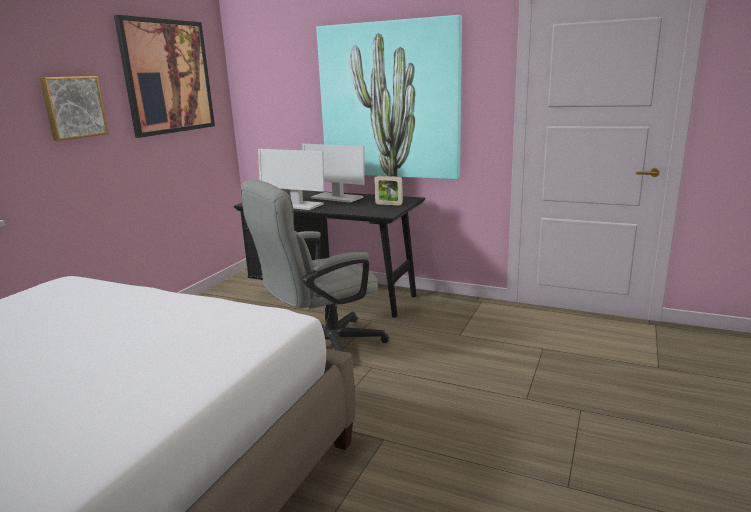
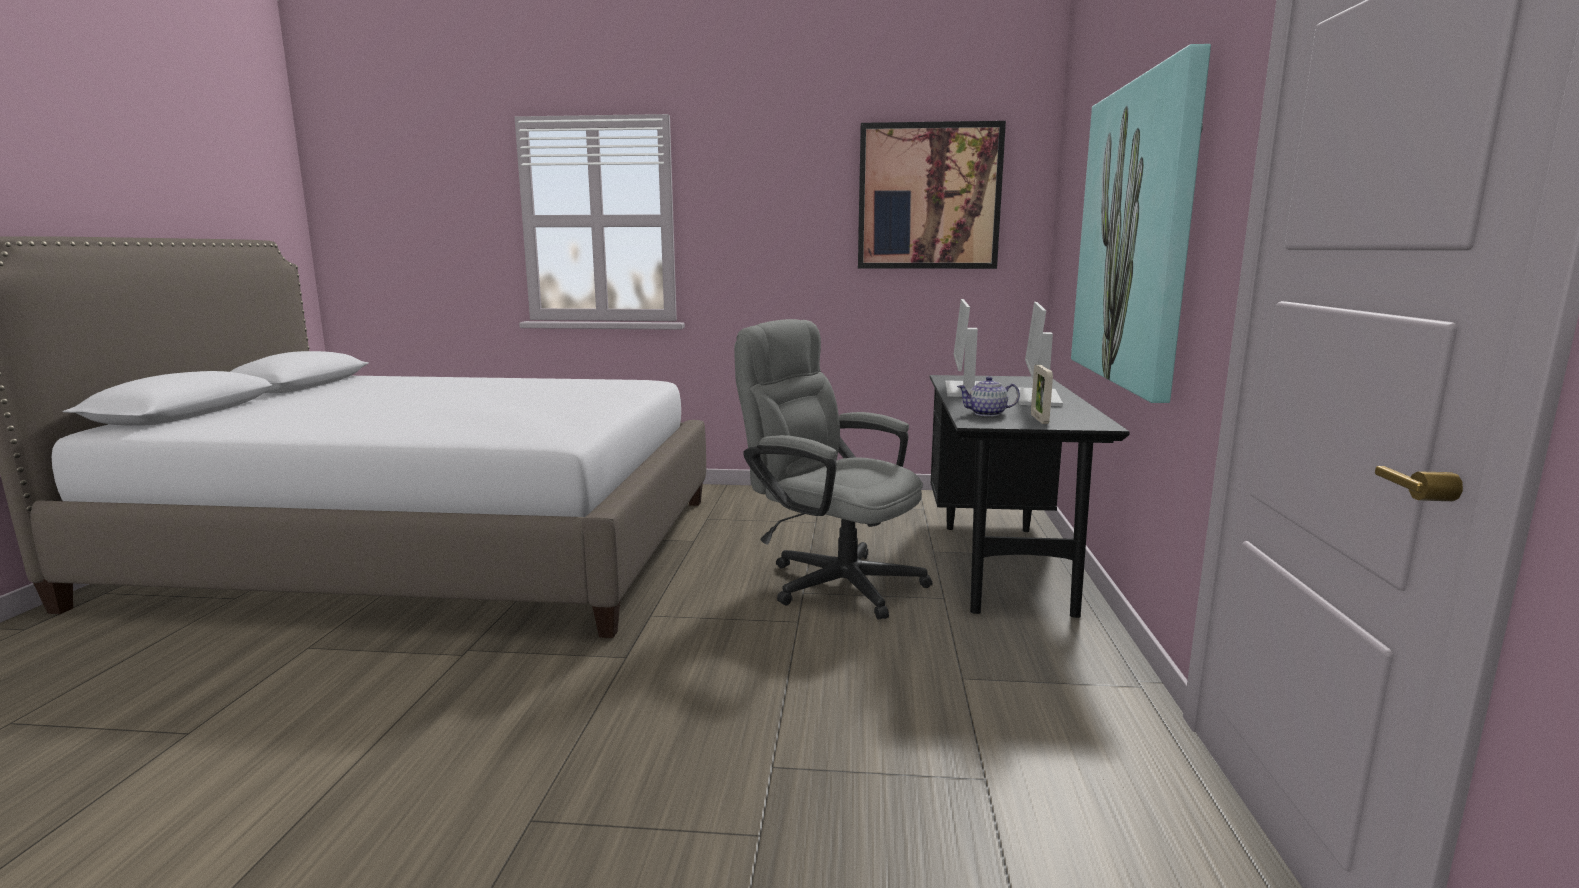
camera: 70 degrees right, 5 degrees down
picture [40,76,109,141] -> none
none -> teapot [957,376,1020,416]

